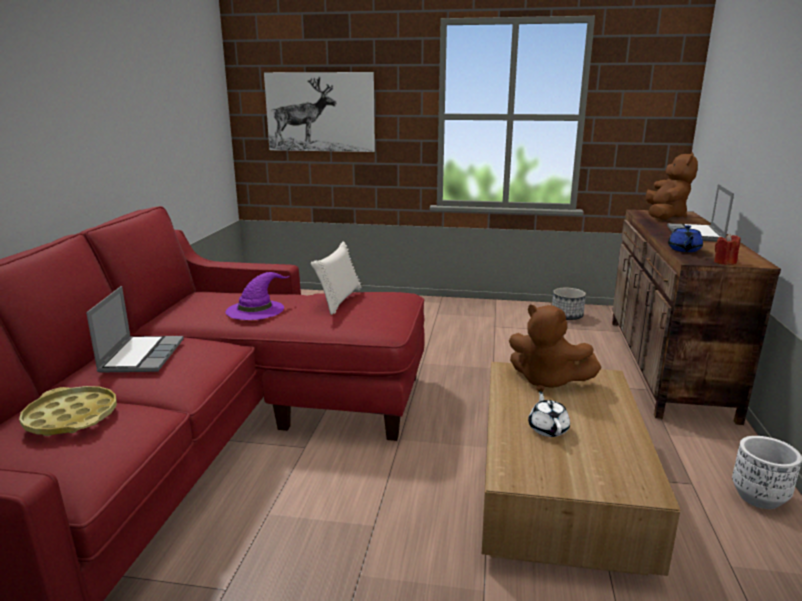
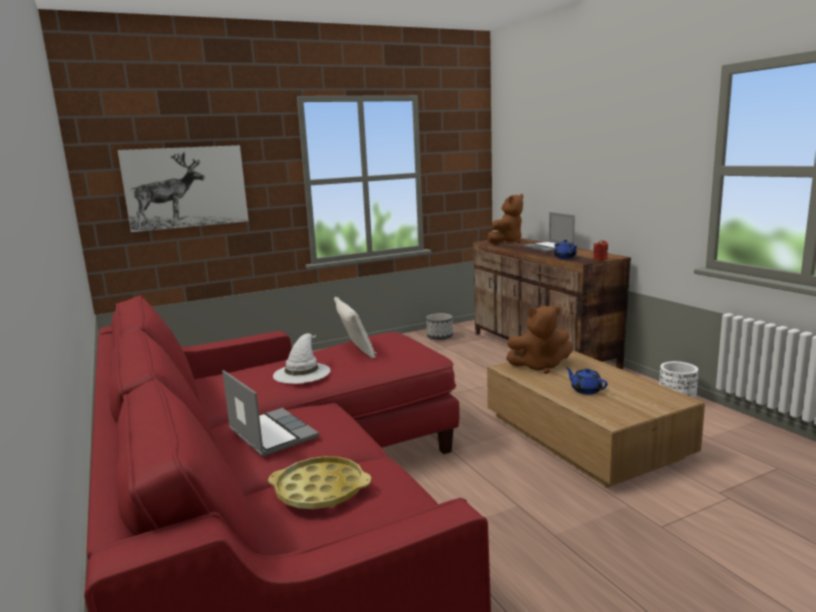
camera: 35 degrees left, 5 degrees down
purple hat [225,272,289,320] -> white hat [273,333,331,384]
white teapot [528,391,570,437] -> blue teapot [565,367,608,395]
brown plush toy [646,152,698,220] -> brown plush toy turned 60 degrees clockwise [488,194,523,244]

